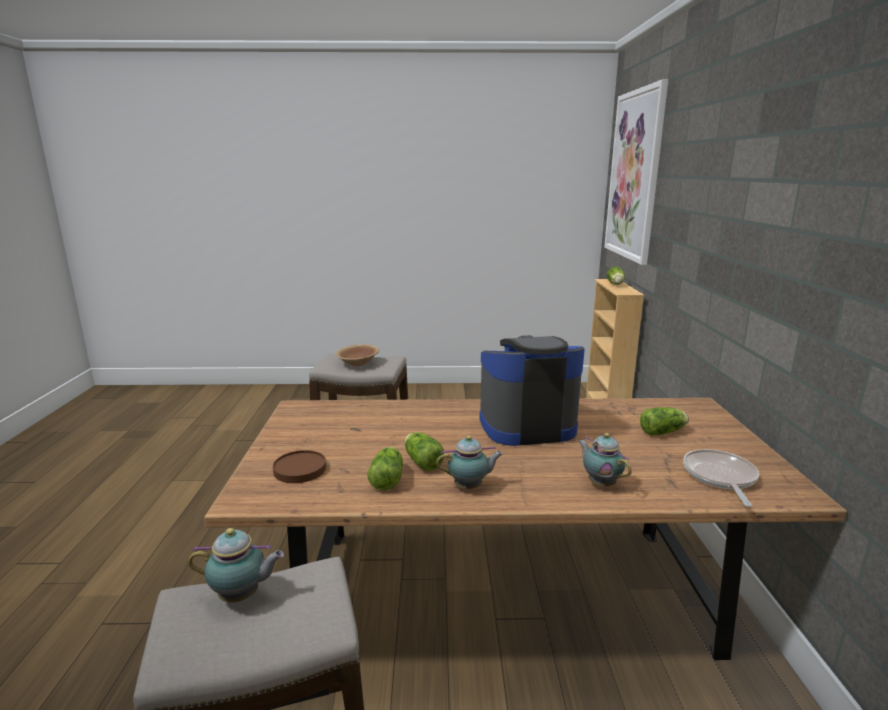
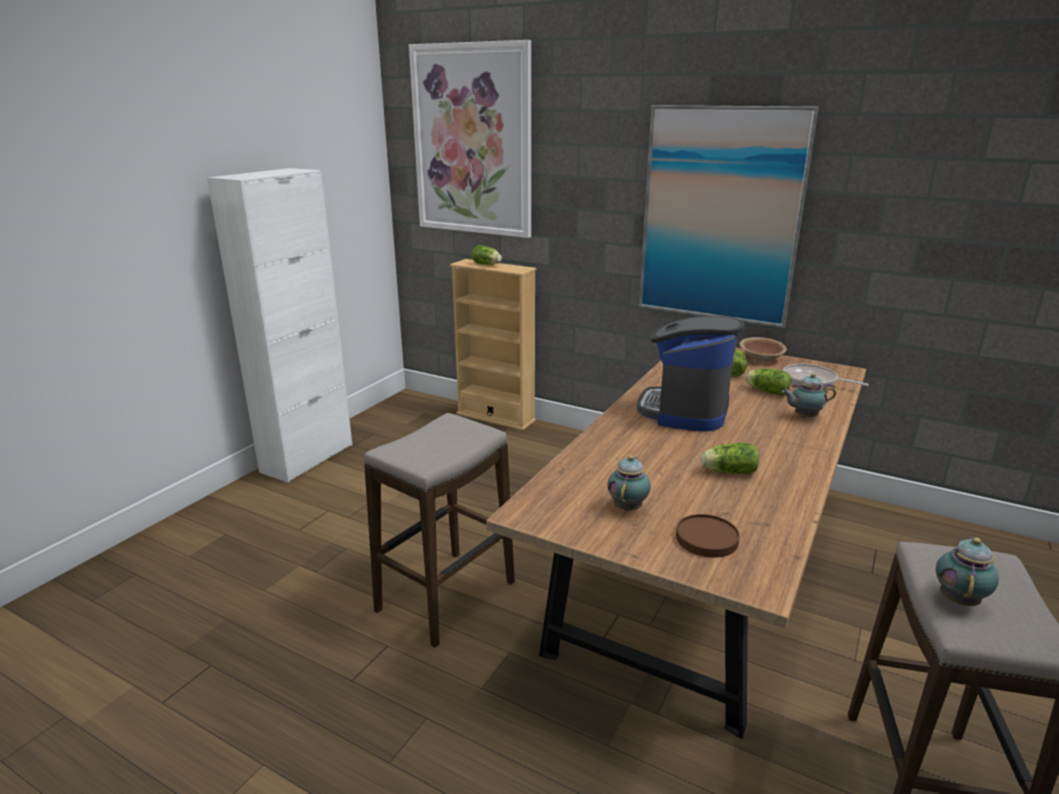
camera: 60 degrees left, 5 degrees up
brown bowl [336,344,379,366] -> brown bowl moved to [740,337,787,362]
lettuce [367,447,403,490] -> lettuce moved to [745,368,791,396]
teapot [436,435,503,489] -> teapot moved to [608,455,651,511]
none -> white cabinet [207,168,352,483]
none -> picture [639,105,819,328]

